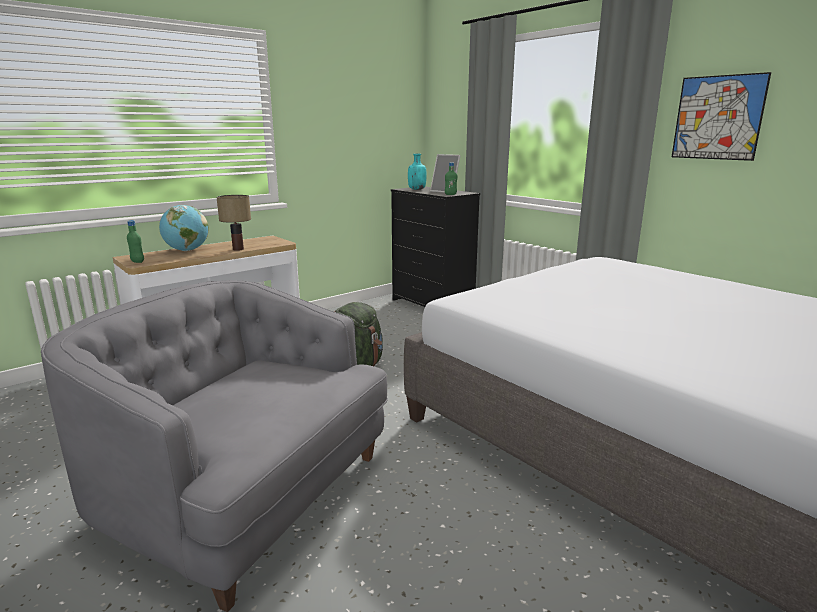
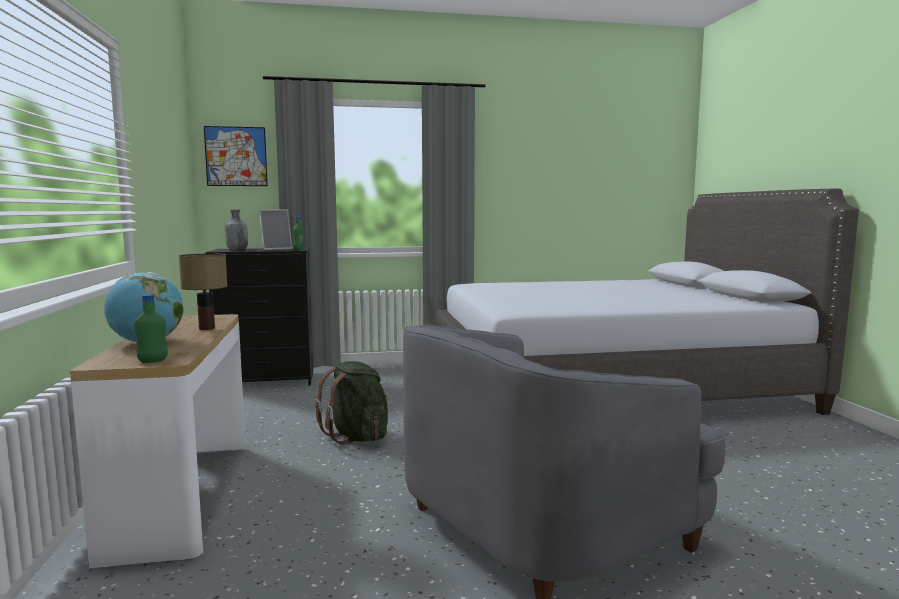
camera: 60 degrees left, 10 degrees down
turquoise bottle [408,154,427,190] -> grey bottle [225,209,248,250]
picture [672,72,771,161] -> picture moved to [204,126,268,186]

